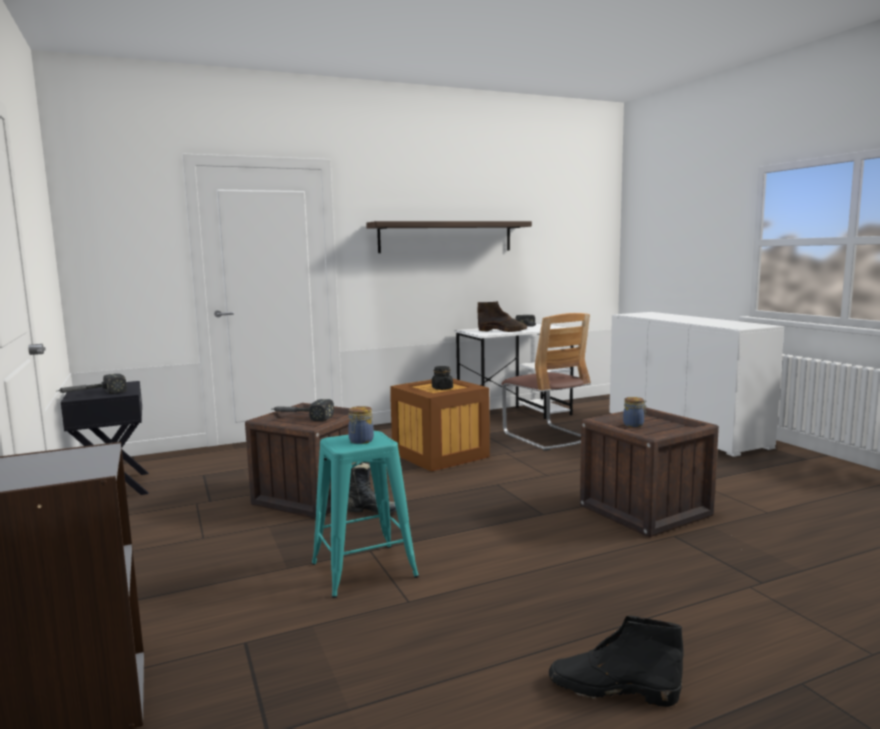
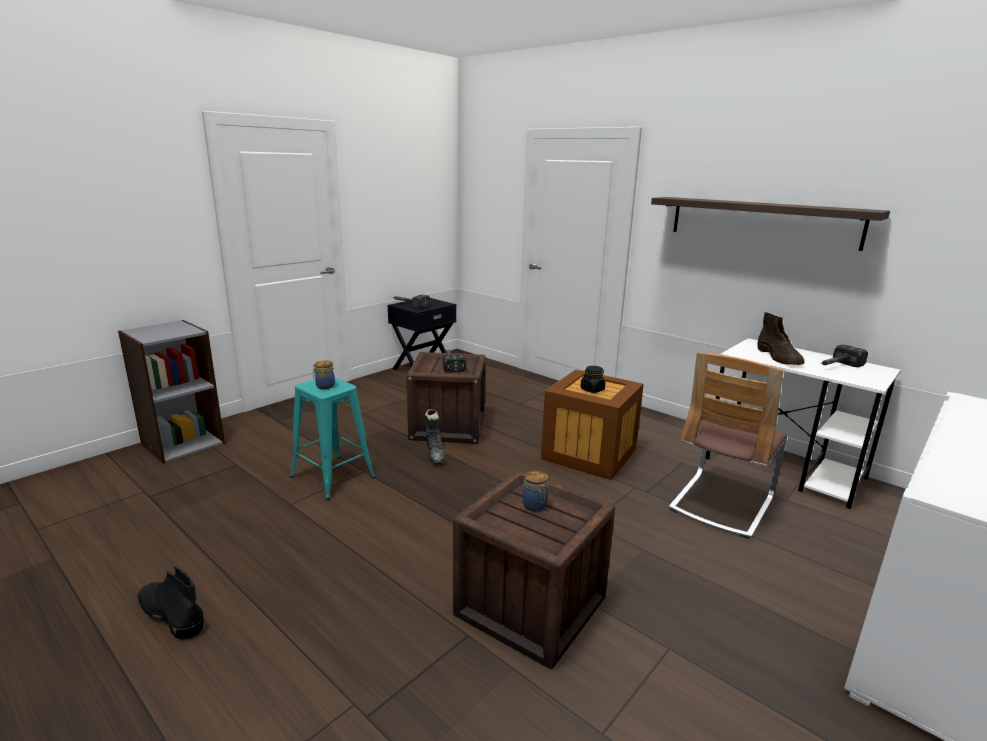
camera: 65 degrees right, 10 degrees up
black boot [549,616,684,707] -> black boot turned 45 degrees counterclockwise [138,567,204,639]

